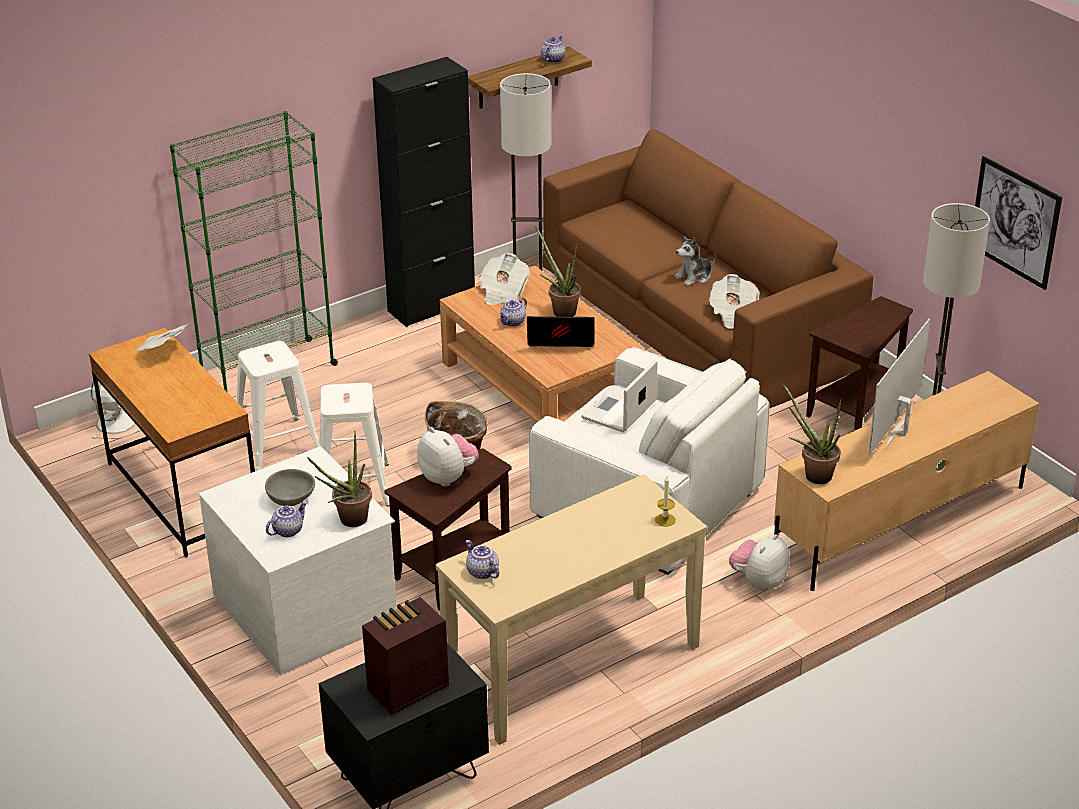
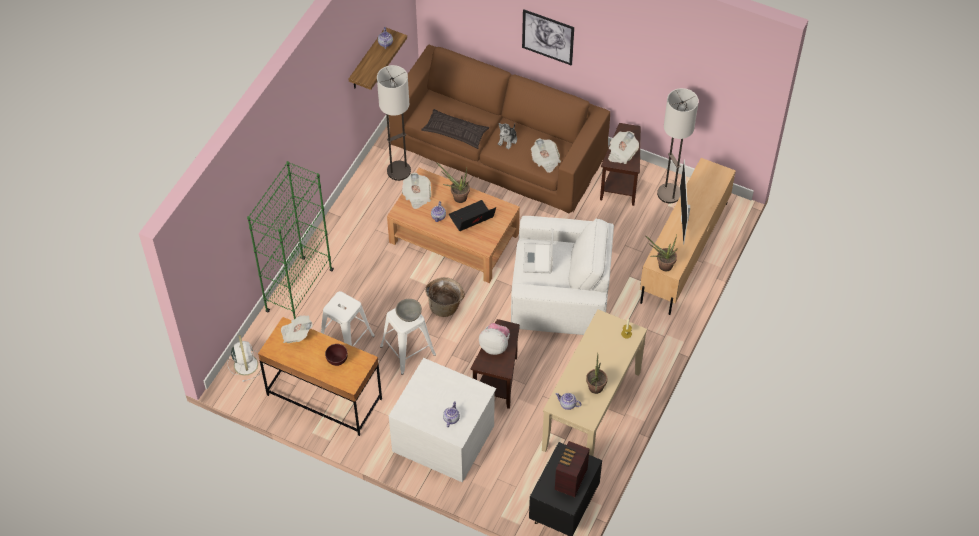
camera: 30 degrees left, 20 degrees up
grey bowl [265,469,315,506] -> grey bowl moved to [396,299,422,322]
potted plant [307,431,372,527] -> potted plant moved to [586,354,607,394]
black cabinet [372,57,475,327] -> none
plush toy [729,534,790,591] -> none
picture [975,156,1062,290] -> picture moved to [522,9,574,66]
none -> brown bowl [325,344,348,366]
none -> pillow [421,109,489,149]
none -> newspaper [608,131,639,164]

